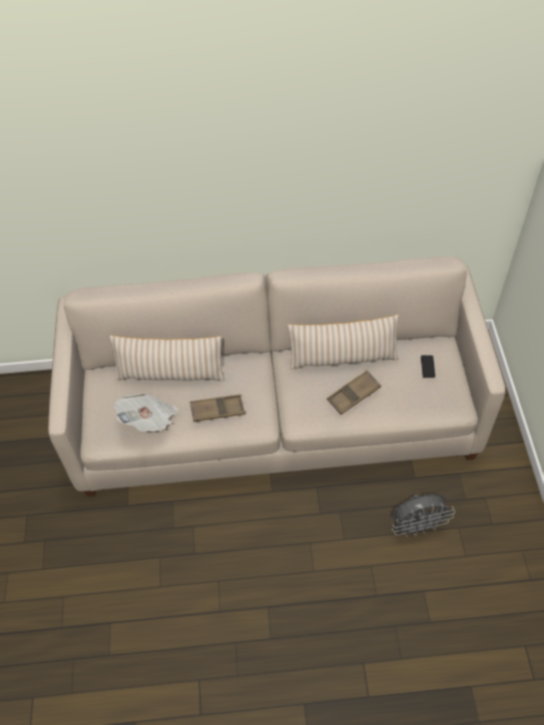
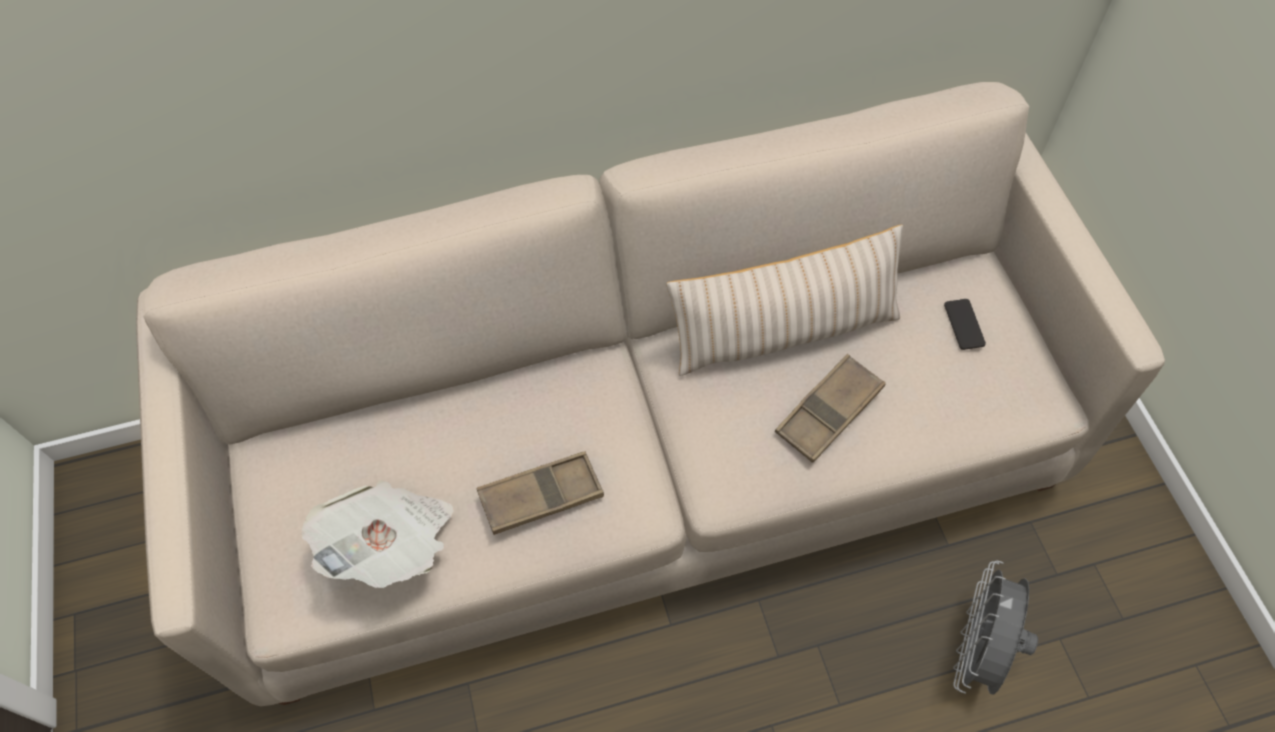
camera: 10 degrees left, 5 degrees up
beige pillow [109,335,225,381] -> none
grey fan [391,494,455,537] -> grey fan turned 135 degrees clockwise [953,560,1038,694]

